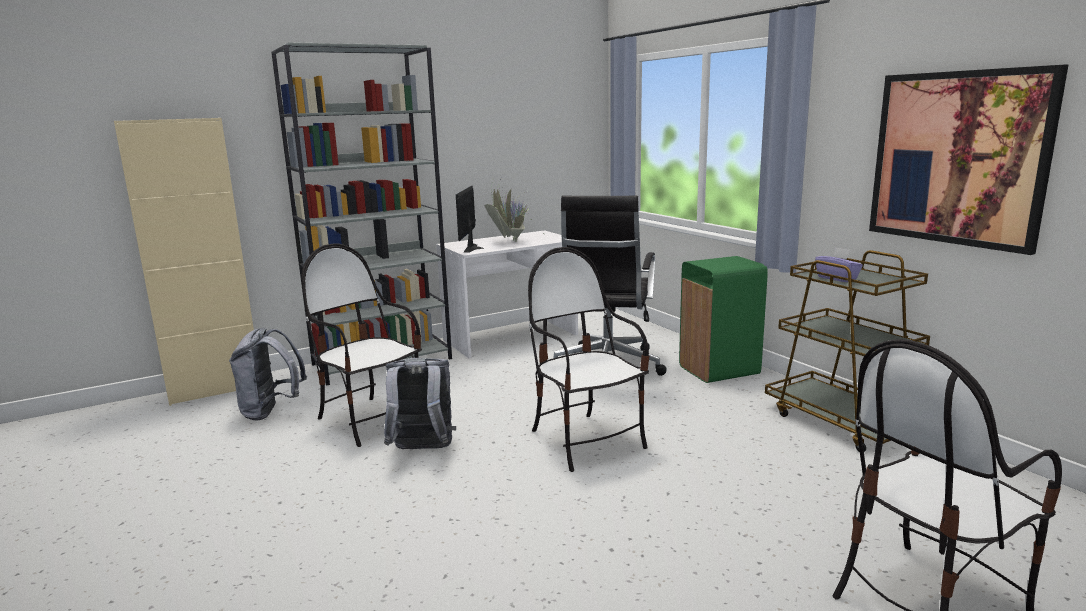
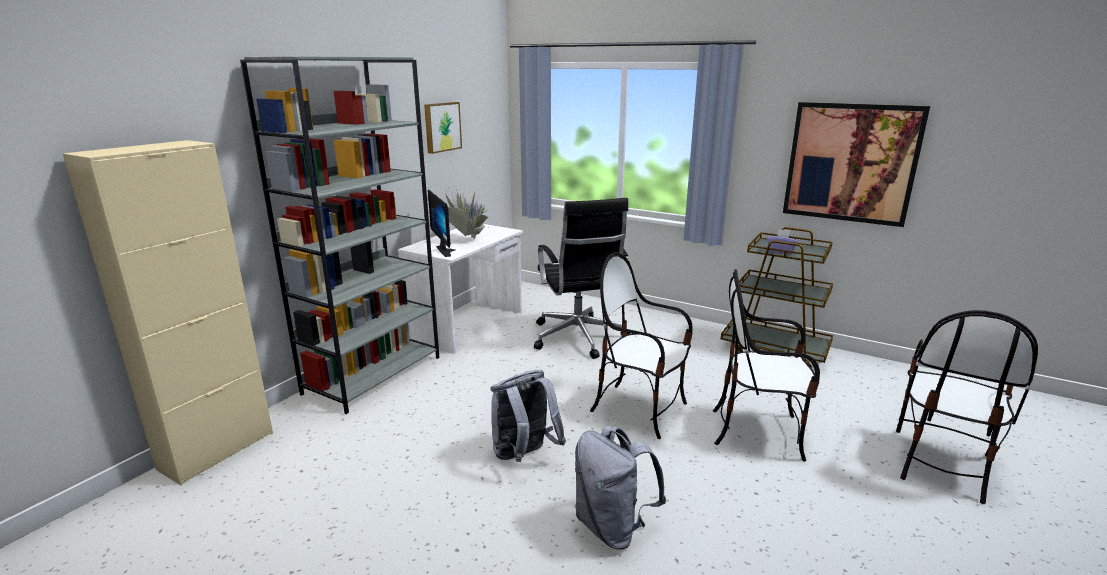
camera: 30 degrees left, 5 degrees up
grey backpack [229,328,307,421] -> grey backpack moved to [575,426,666,549]
chair [301,243,422,447] -> chair moved to [713,269,820,461]
green trash can [679,256,768,383] -> none
none -> picture [424,102,462,154]

